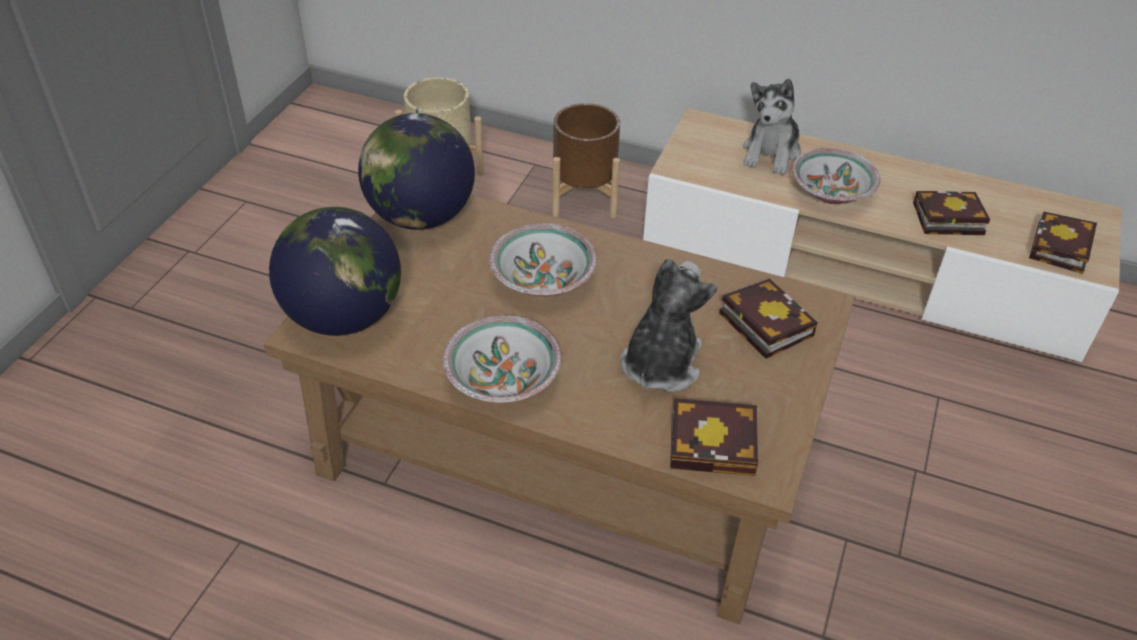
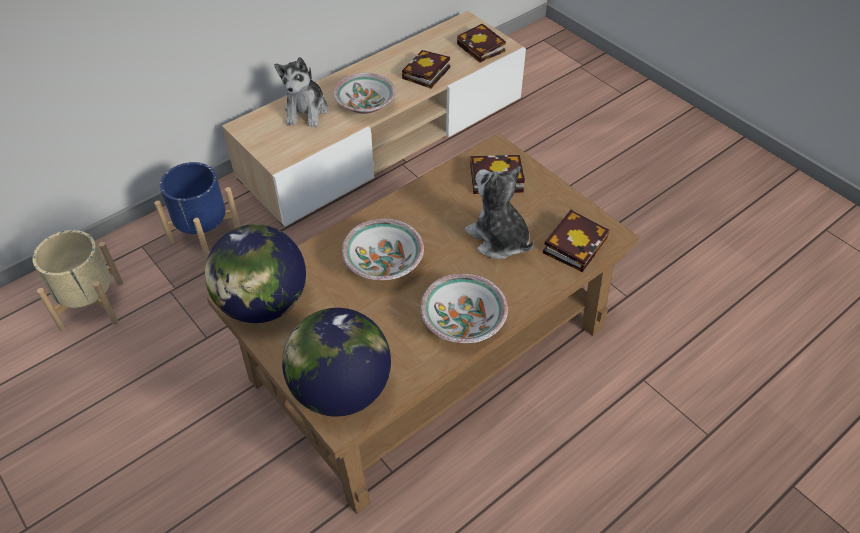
camera: 60 degrees left, 5 degrees up
brown planter [552,103,620,218] -> blue planter [154,162,241,261]
plush toy [743,78,801,175] -> plush toy turned 45 degrees clockwise [274,57,328,127]

